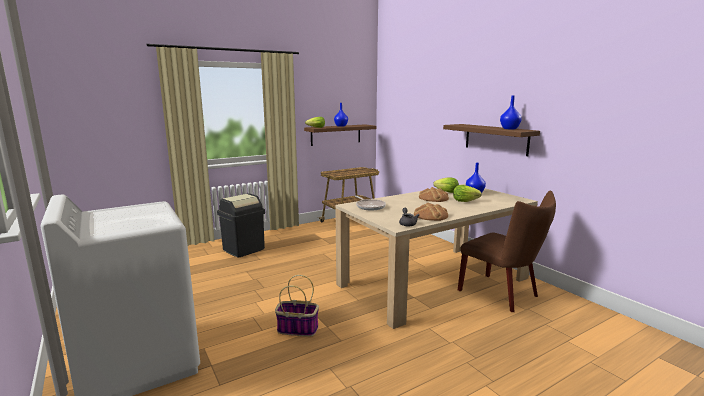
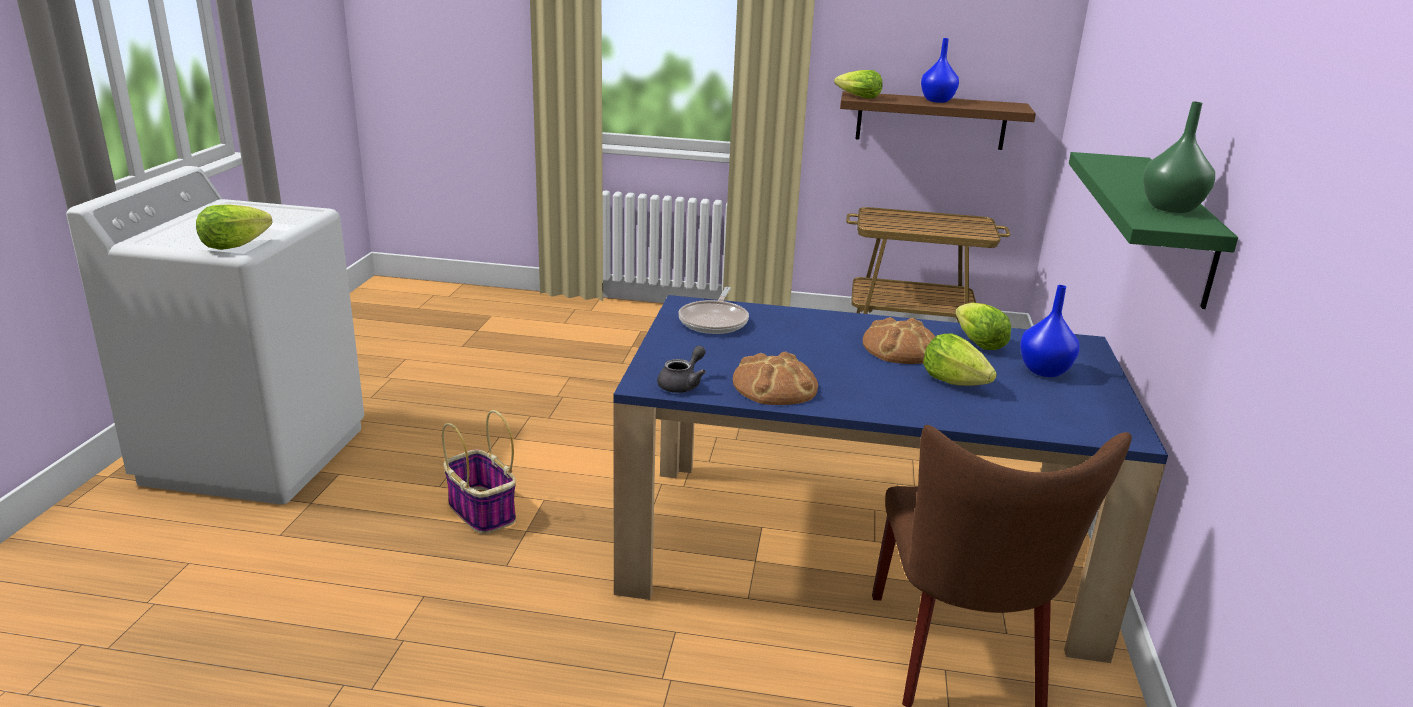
camera: 40 degrees right, 10 degrees up
black trash can [217,193,265,258] -> none
beige dining table [335,184,538,329] -> blue dining table [613,295,1168,663]
brown shelf [443,124,540,156] -> green shelf [1069,152,1238,309]
blue vase [500,96,522,129] -> green vase [1143,102,1215,213]
none -> lettuce [196,204,272,250]

